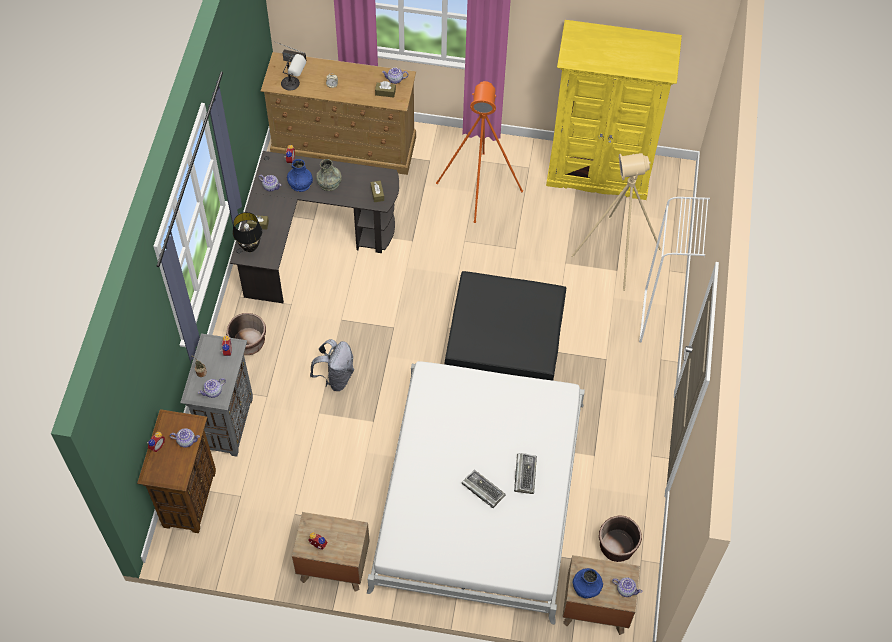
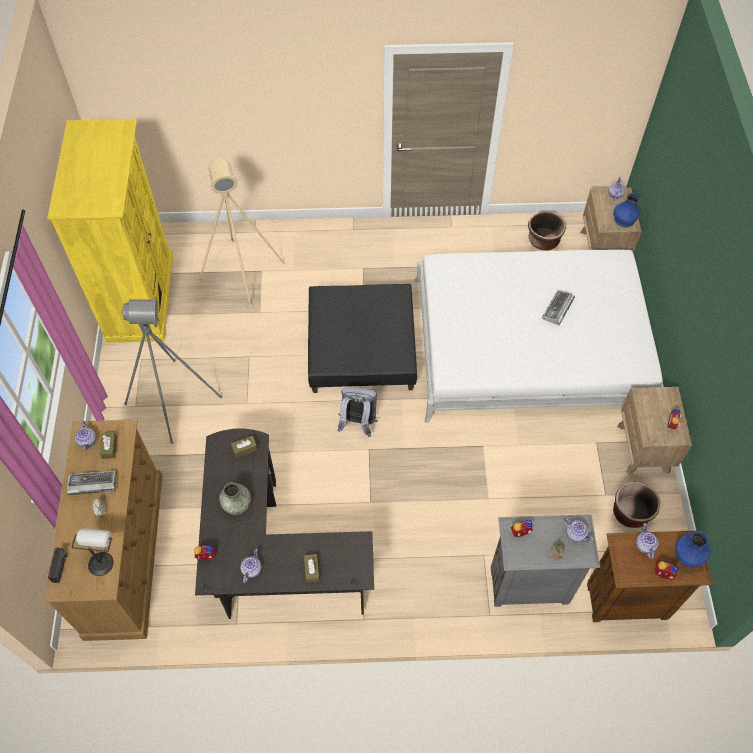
camera: 100 degrees left, 0 degrees up
brown planter [226,313,266,355] -> brown planter moved to [613,482,660,528]
black table lamp [233,212,262,252] -> none
blue vase [287,159,313,192] -> blue vase moved to [675,531,711,567]
grey backpack [310,339,354,391] -> grey backpack moved to [338,386,378,437]
orange floor lamp [436,81,523,223] -> grey floor lamp [121,297,222,444]
keyboard [514,453,537,494] -> keyboard moved to [67,470,117,495]
white clothes rack [639,197,710,343] -> none

